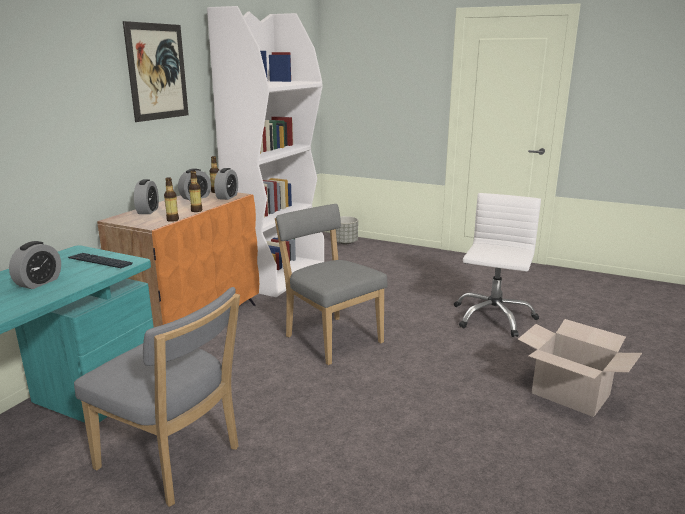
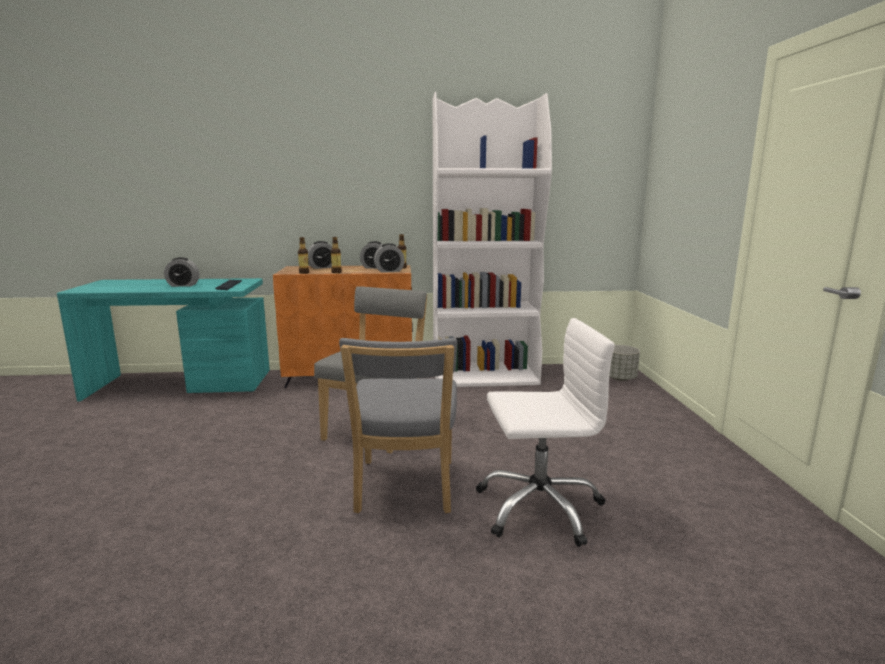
camera: 60 degrees right, 5 degrees down
grey chair [74,287,240,507] -> grey chair moved to [339,338,457,513]
picture [123,21,189,122] -> none
cardboard box [517,319,642,417] -> none

